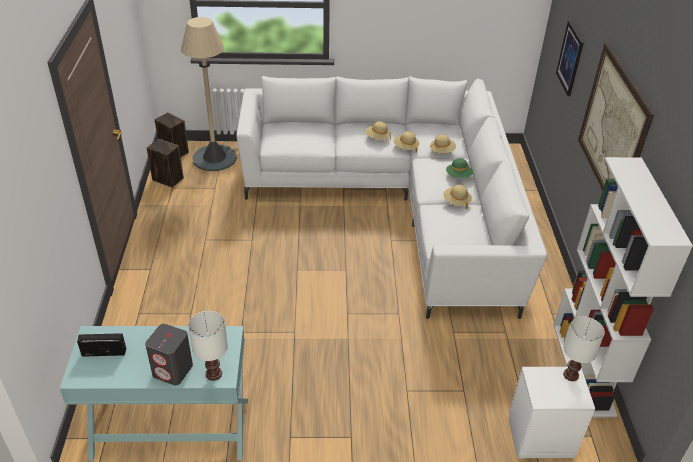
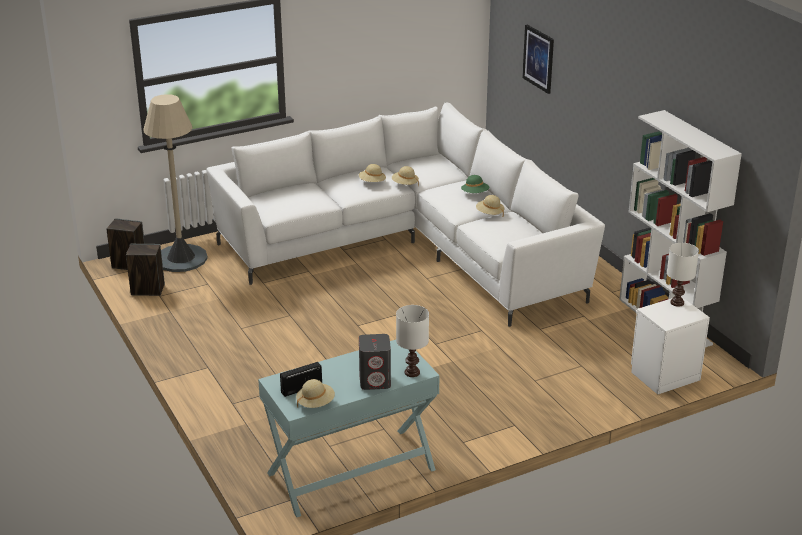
camera: 25 degrees left, 10 degrees down
beige hat [430,134,456,153] -> beige hat moved to [296,379,335,408]
picture [578,43,654,192] -> none

